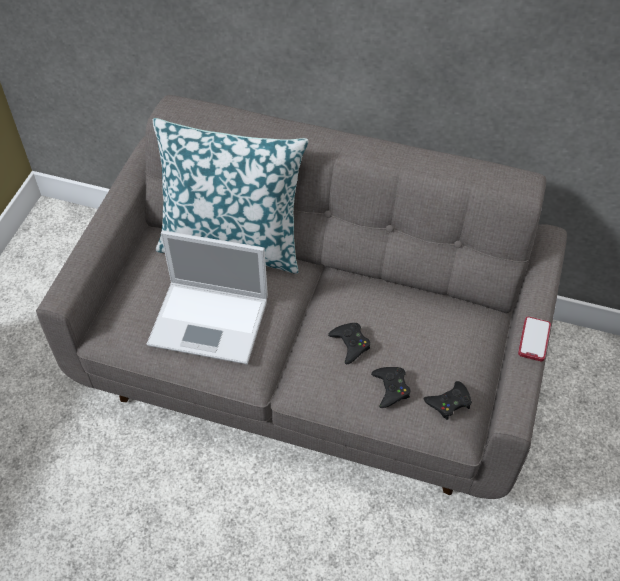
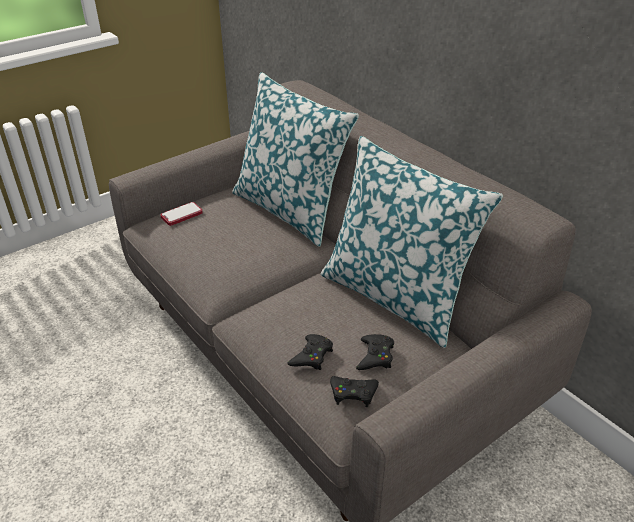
camera: 35 degrees right, 15 degrees down
laptop [147,230,268,364] -> none
black game controller [328,323,370,365] -> black game controller moved to [356,334,394,370]
phone [518,317,551,361] -> phone moved to [160,202,203,226]
none -> pillow [321,136,503,348]

